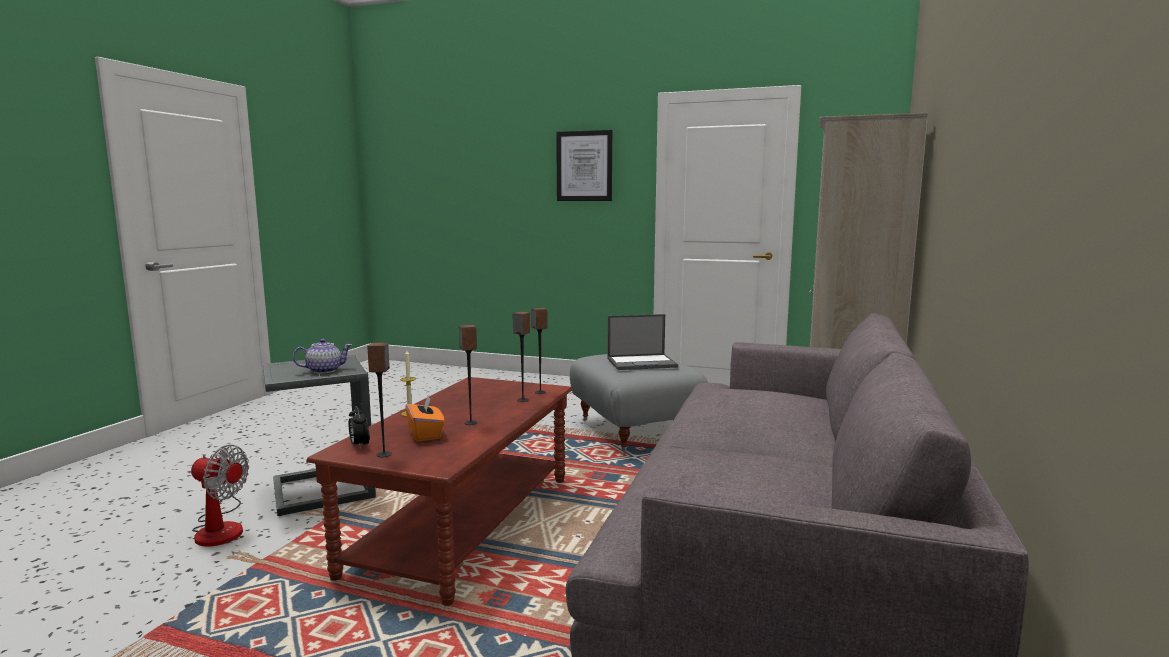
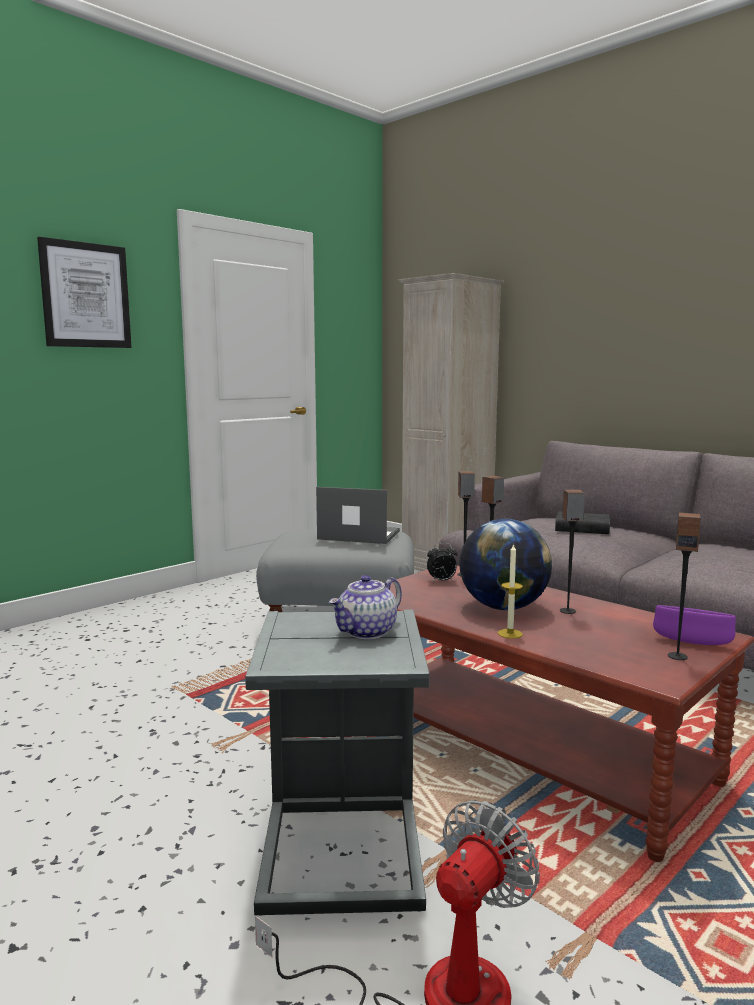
camera: 65 degrees left, 0 degrees up
teapot [293,339,352,373] -> teapot turned 135 degrees counterclockwise [329,575,402,639]
alarm clock [349,406,369,449] -> alarm clock moved to [427,543,457,582]
orange tissue box [405,396,445,442] -> none
laptop [608,314,678,370] -> laptop turned 90 degrees counterclockwise [316,487,400,544]
none -> globe [459,519,552,610]
none -> black book [555,511,610,534]
none -> purple bowl [653,605,736,645]

